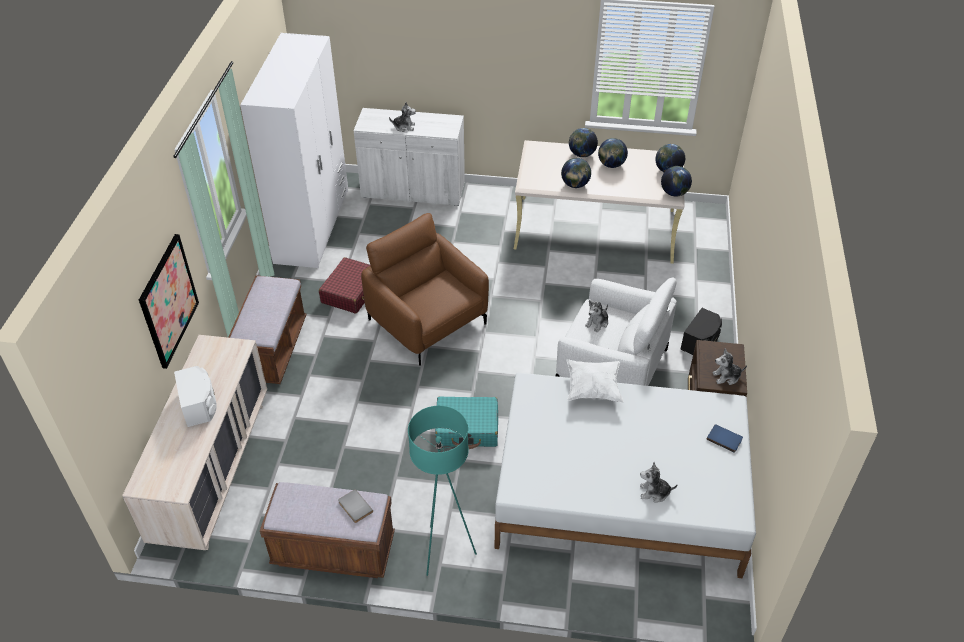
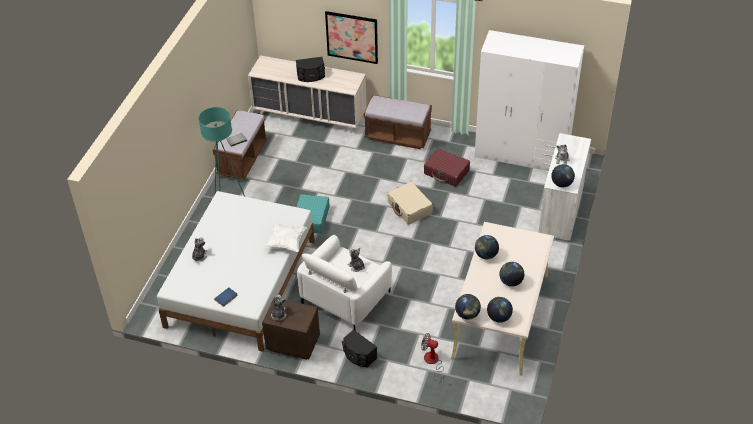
camera: 100 degrees right, 0 degrees up
white speaker [174,366,217,427] -> black speaker [296,57,325,82]
brown armchair [361,213,489,366] -> beige suitcase [387,182,433,225]
globe [569,128,598,157] -> globe moved to [551,164,575,187]
none -> fan [421,333,445,383]

